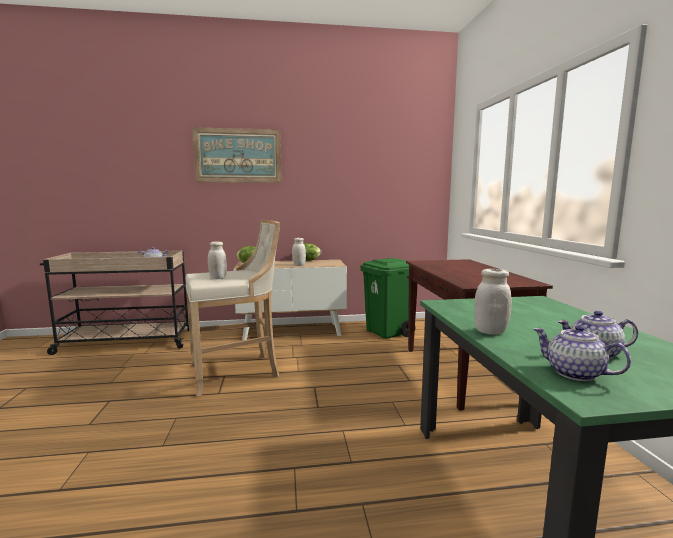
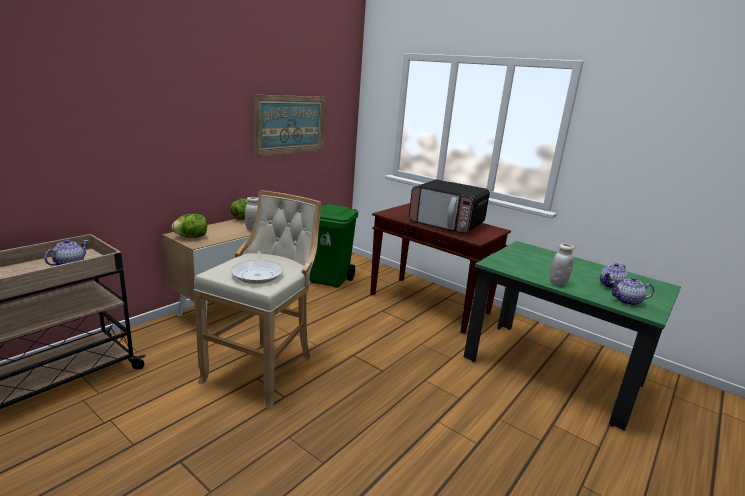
camera: 45 degrees left, 10 degrees up
picture [192,127,282,183] -> picture moved to [254,95,326,157]
white jar [208,242,227,279] -> frying pan [231,251,283,284]
none -> microwave [409,179,490,234]

